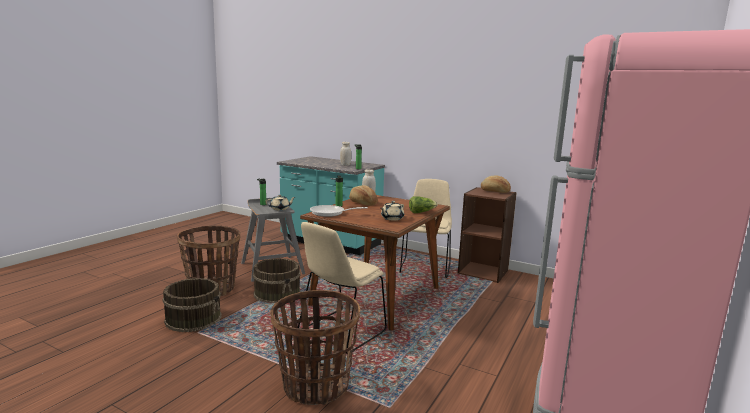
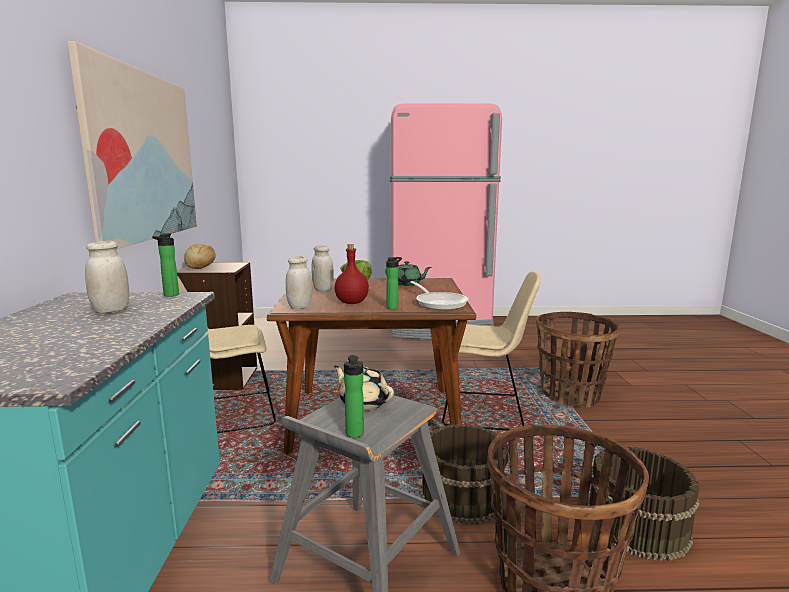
camera: 120 degrees left, 0 degrees up
bread [349,185,378,206] -> red bottle [335,244,369,304]
beige teapot [381,201,404,221] -> green teapot [385,261,432,286]
none -> picture [67,41,197,249]
none -> white jar [312,245,334,291]

